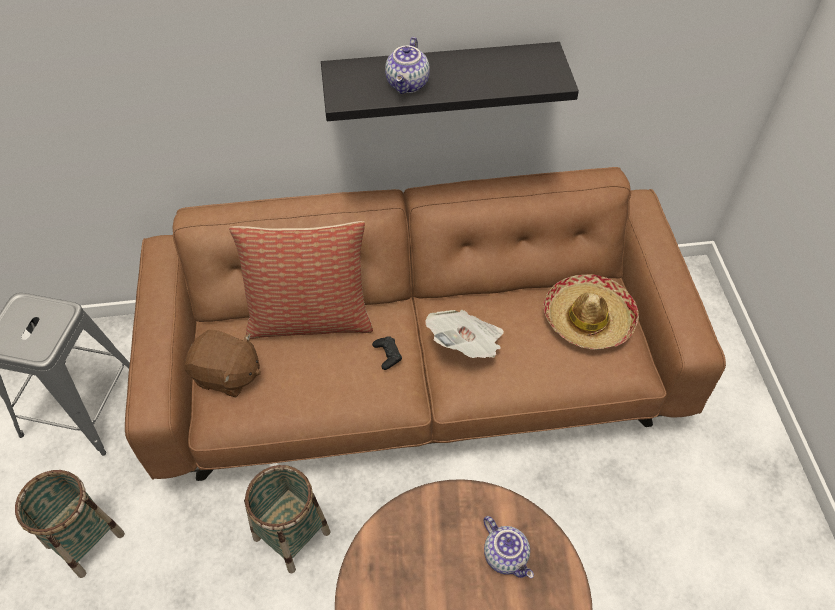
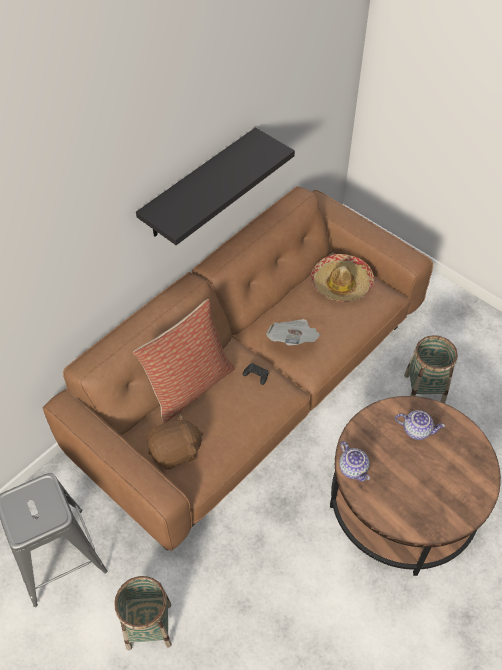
camera: 40 degrees left, 0 degrees up
basket [244,465,331,574] -> basket moved to [404,335,458,403]
teapot [385,37,430,94] -> teapot moved to [339,441,370,482]

